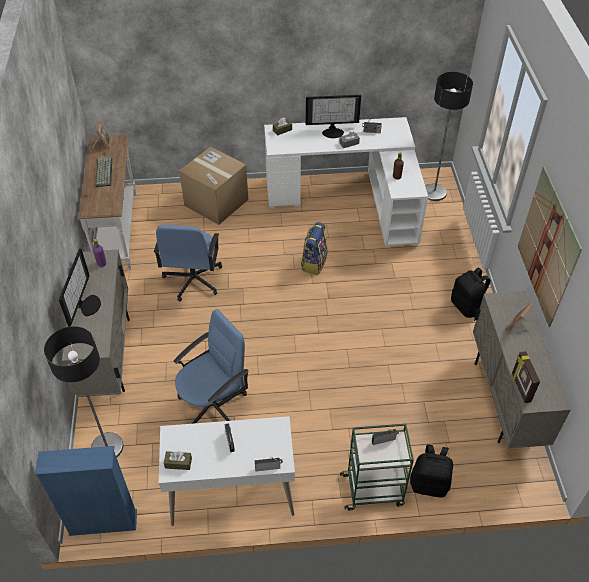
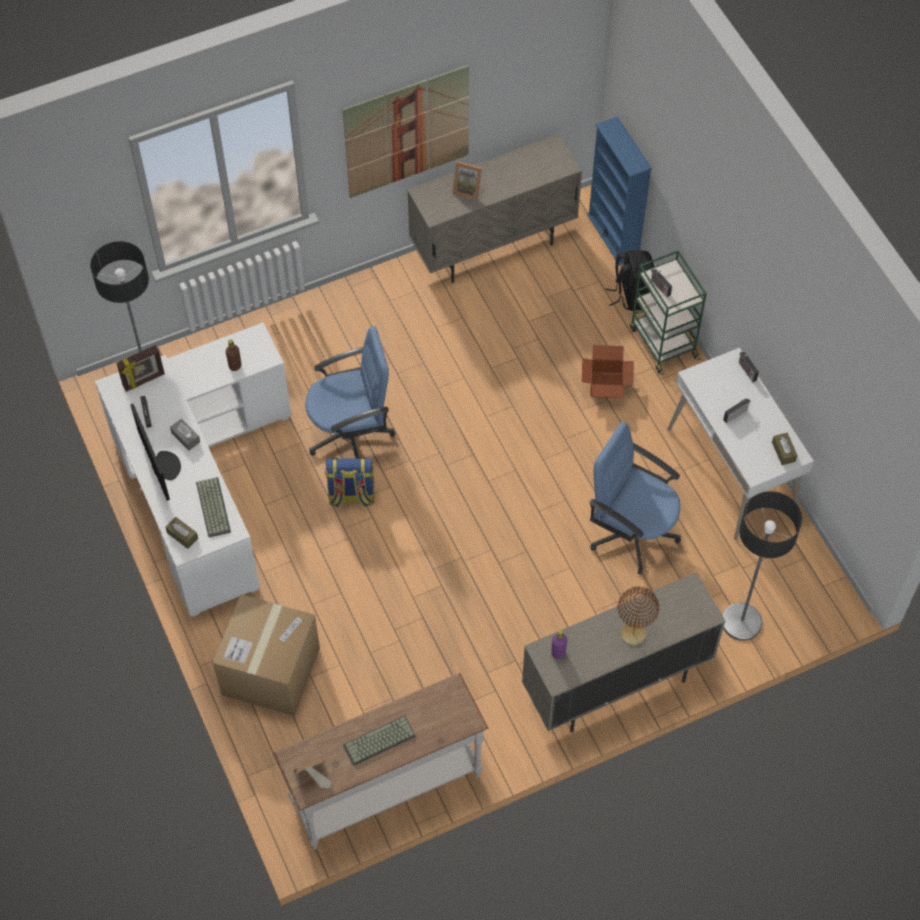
camera: 110 degrees left, 10 degrees up
blue bookcase [35,446,137,536] -> blue bookcase moved to [587,116,652,265]
monitor [59,249,101,327] -> brown table lamp [618,587,659,645]
blue office chair [154,225,222,301] -> blue office chair moved to [305,326,396,458]
black backpack [451,267,490,318] -> none
picture frame [512,351,540,403] -> picture frame moved to [116,345,165,392]
none -> keyboard [196,477,231,537]
none -> cardboard box [582,345,634,398]

